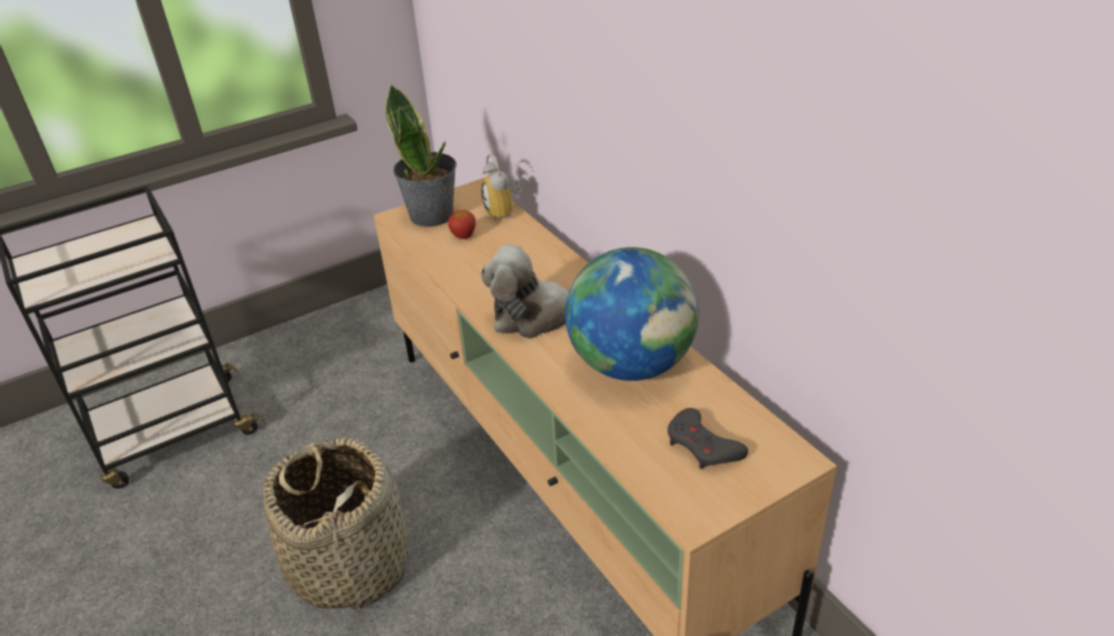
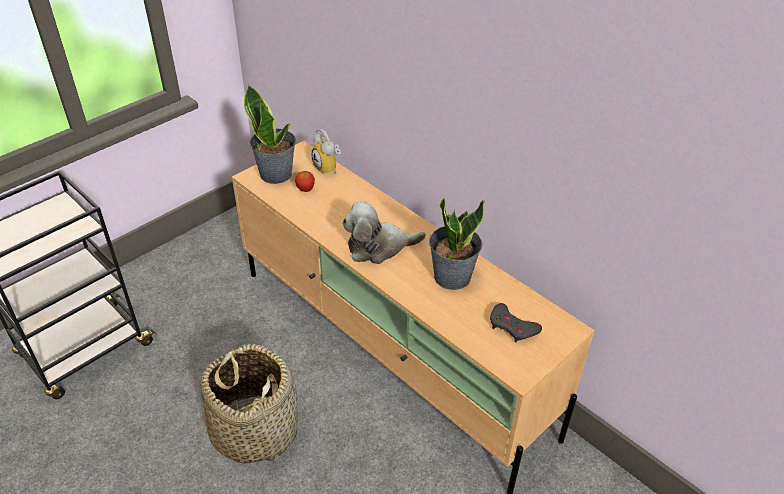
camera: 15 degrees left, 5 degrees up
globe [565,247,699,381] -> potted plant [429,198,485,290]

